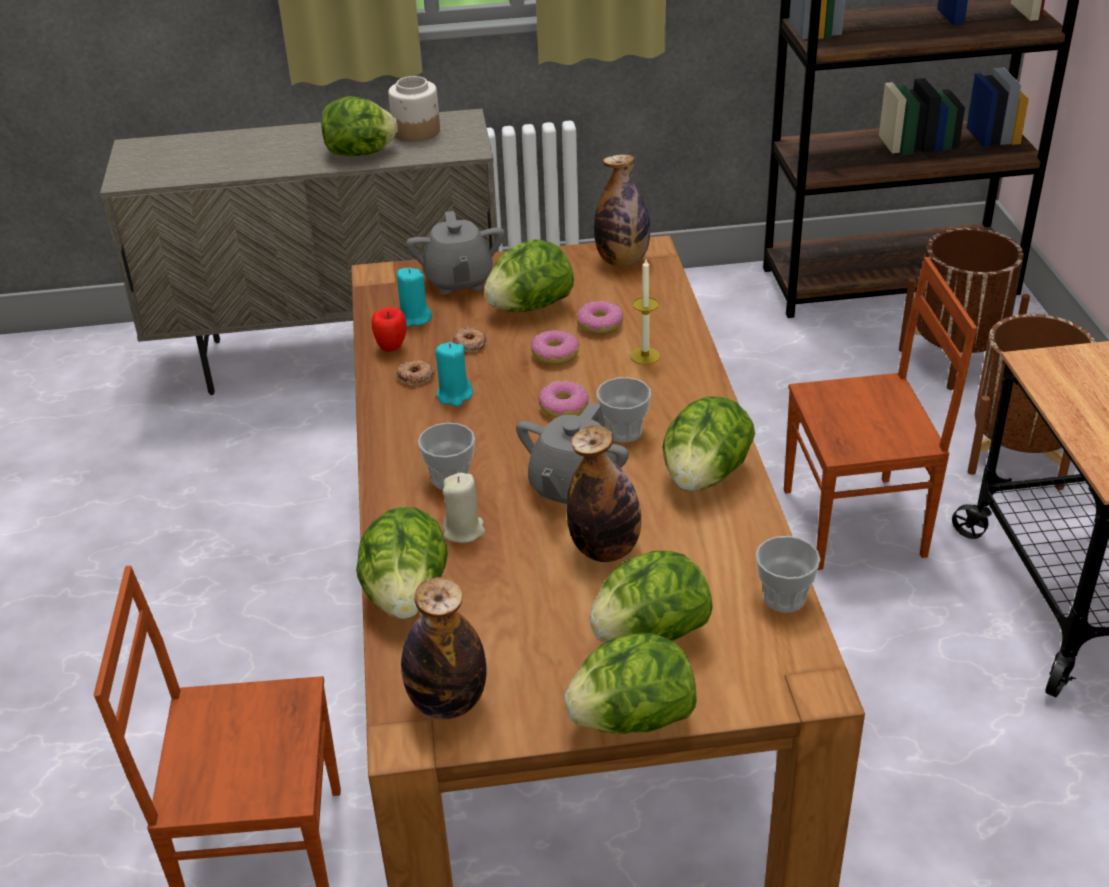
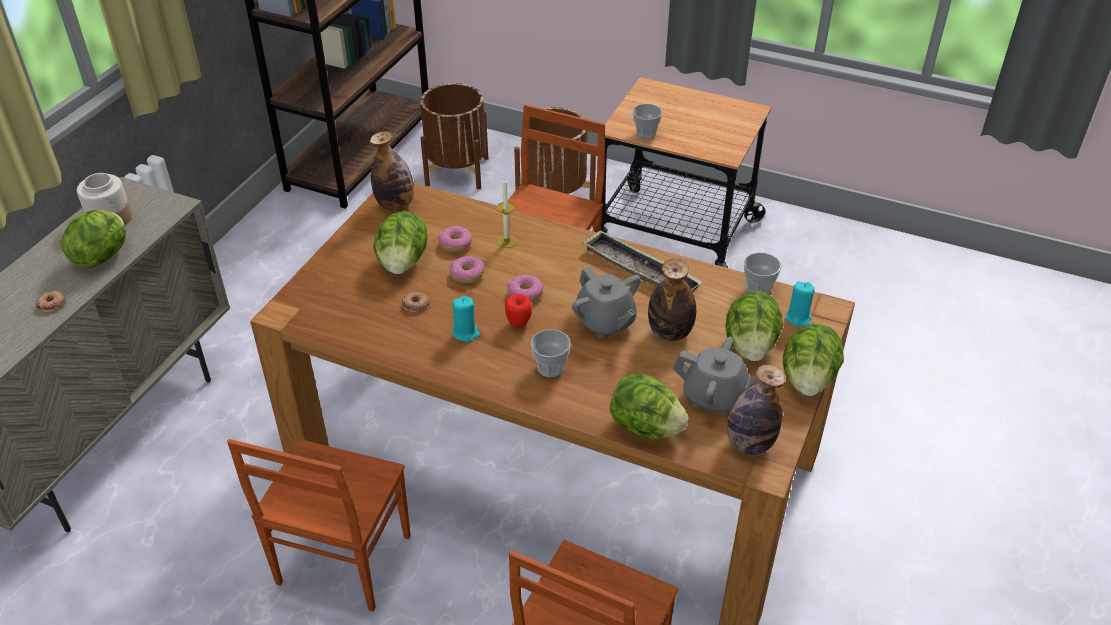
camera: 60 degrees left, 5 degrees up
apple [371,307,407,352] -> apple moved to [505,294,532,328]
turquoise candle [397,268,432,327] -> turquoise candle moved to [786,282,815,327]
donut [397,360,435,386] -> donut moved to [36,291,65,312]
grey teapot [406,211,504,294] -> grey teapot moved to [673,337,759,415]
beige candle [443,473,485,543] -> none
cup [597,377,651,442] -> cup moved to [633,104,662,139]
lettuce [663,396,755,492] -> tray [582,230,702,291]
none -> brown chair [227,439,411,611]

